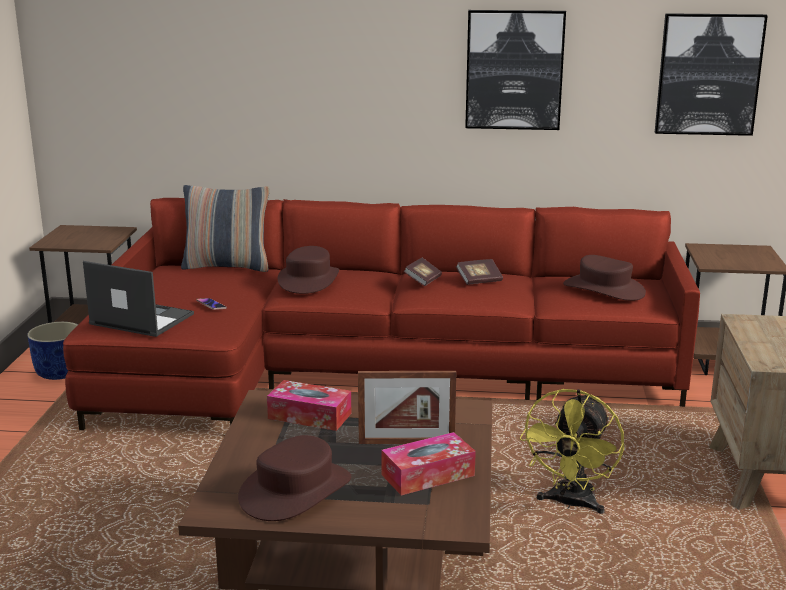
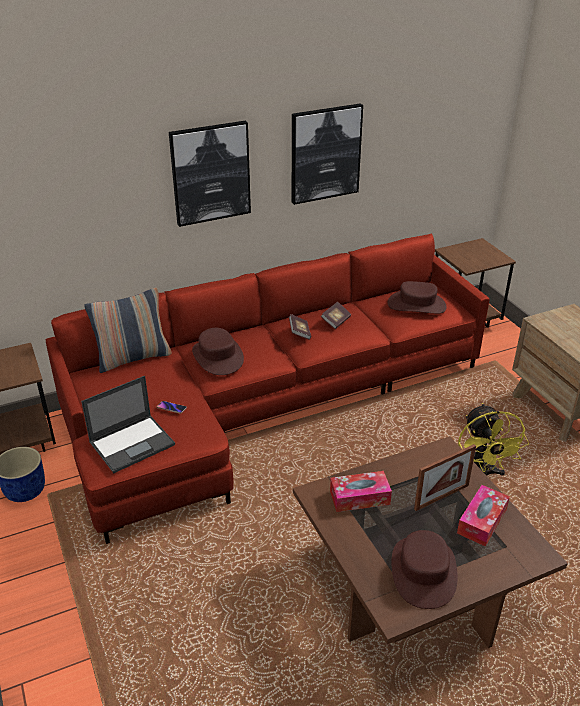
camera: 30 degrees left, 15 degrees up
laptop [83,261,194,337] -> laptop turned 150 degrees clockwise [81,376,175,473]
picture [655,13,768,136] -> picture moved to [169,121,251,227]

